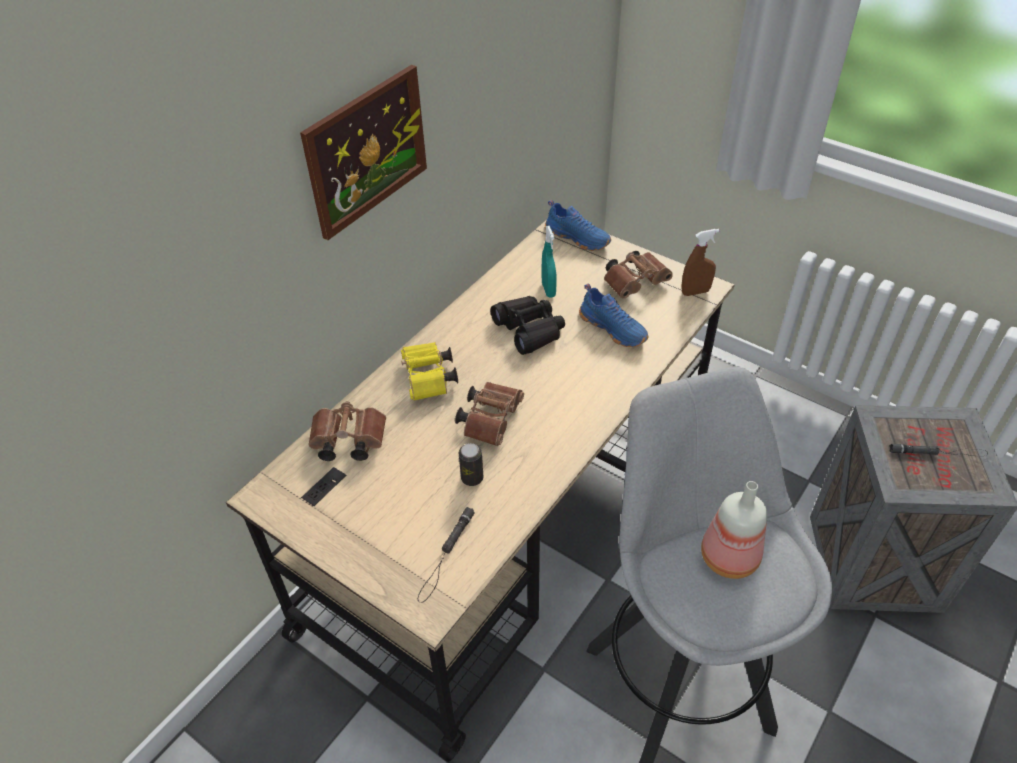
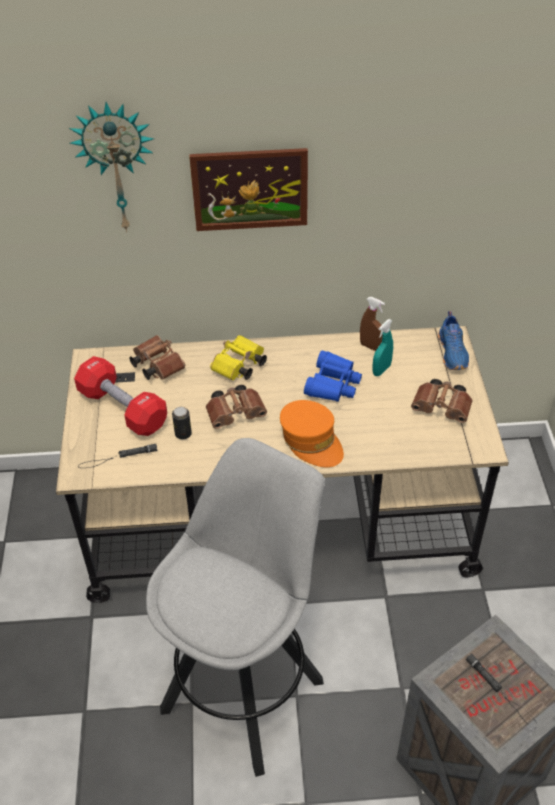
camera: 50 degrees right, 0 degrees up
black binoculars [491,296,565,355] -> blue binoculars [304,350,362,402]
blue shoe [579,283,648,347] -> none
brown spray bottle [681,229,719,296] -> brown spray bottle moved to [360,297,385,351]
bottle [701,481,767,579] -> none
none -> wall clock [69,102,154,232]
none -> red dumbbell [74,356,167,436]
none -> orange cap [280,400,344,467]

